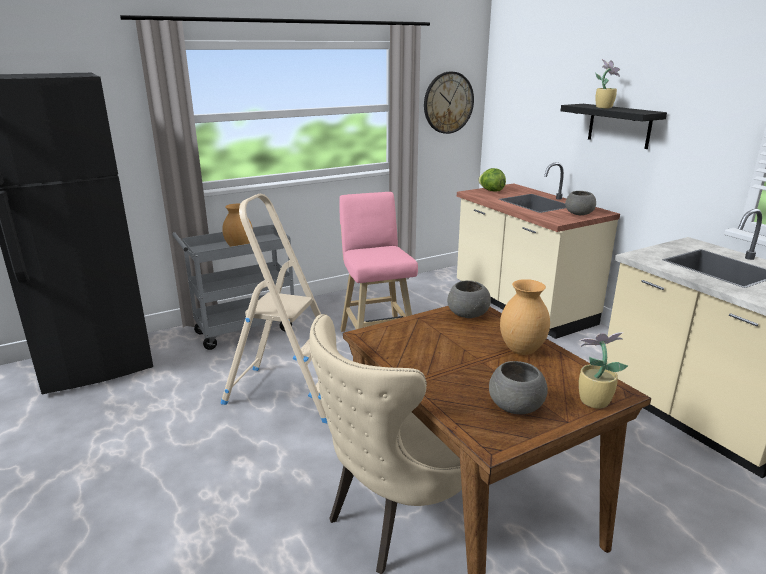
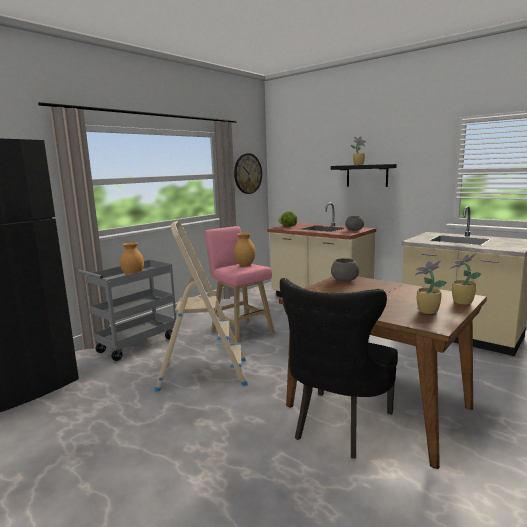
camera: 20 degrees left, 10 degrees down
beige chair [310,314,462,574] -> black chair [280,278,398,459]
grey bowl [489,361,548,414] -> potted plant [415,260,447,314]
brown vase [500,279,550,355] -> brown vase moved to [234,233,256,266]

